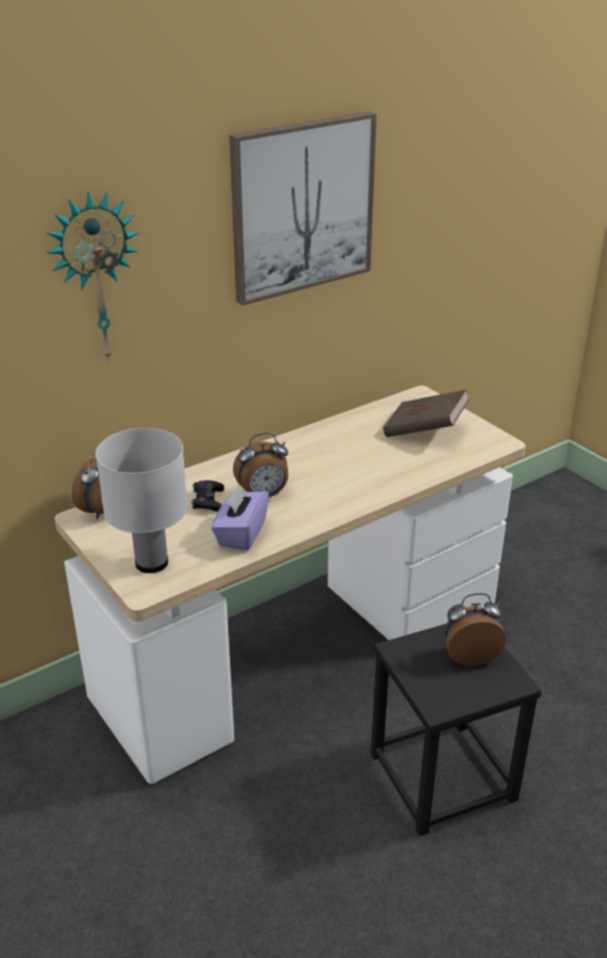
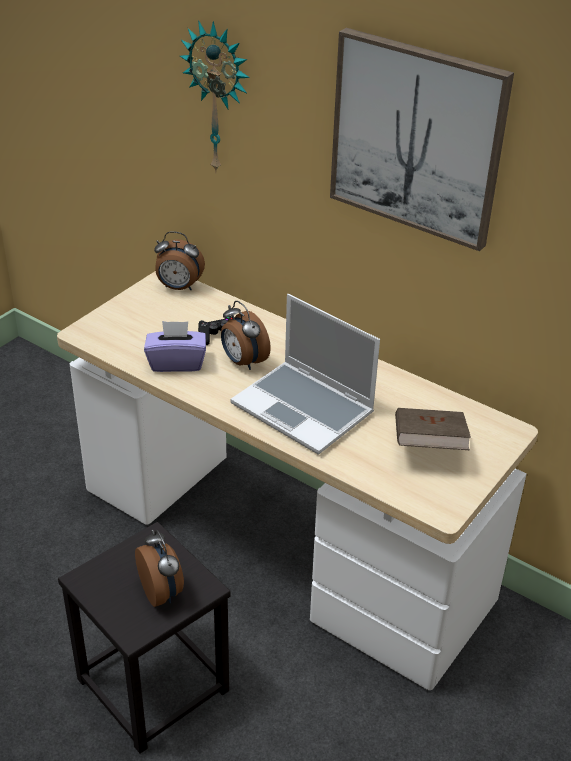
camera: 70 degrees right, 5 degrees up
white table lamp [96,428,188,573] -> none
none -> laptop [230,294,380,455]

